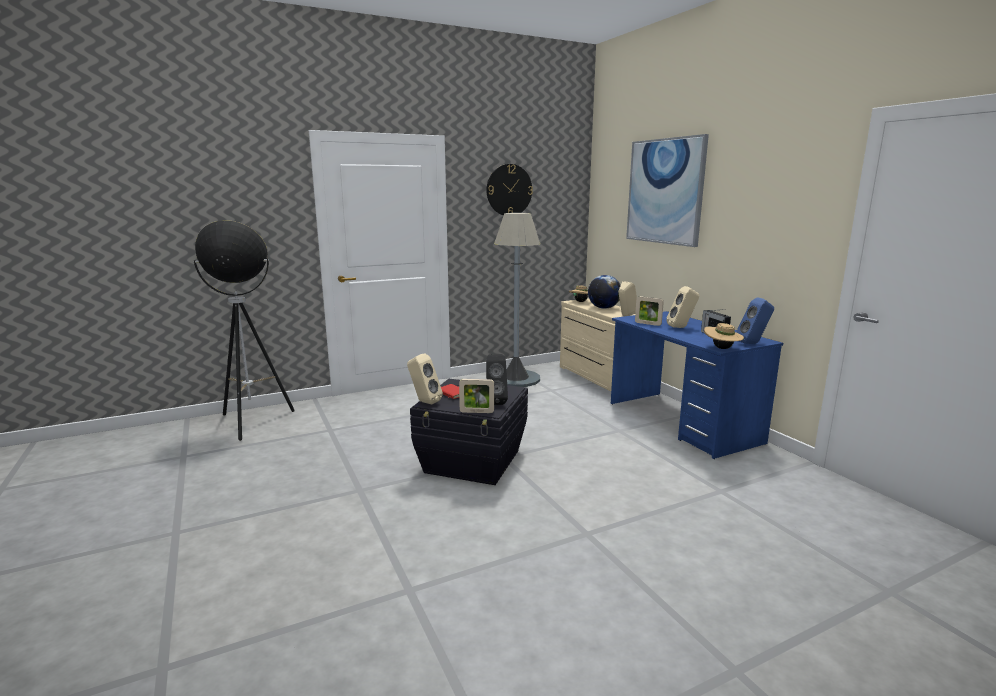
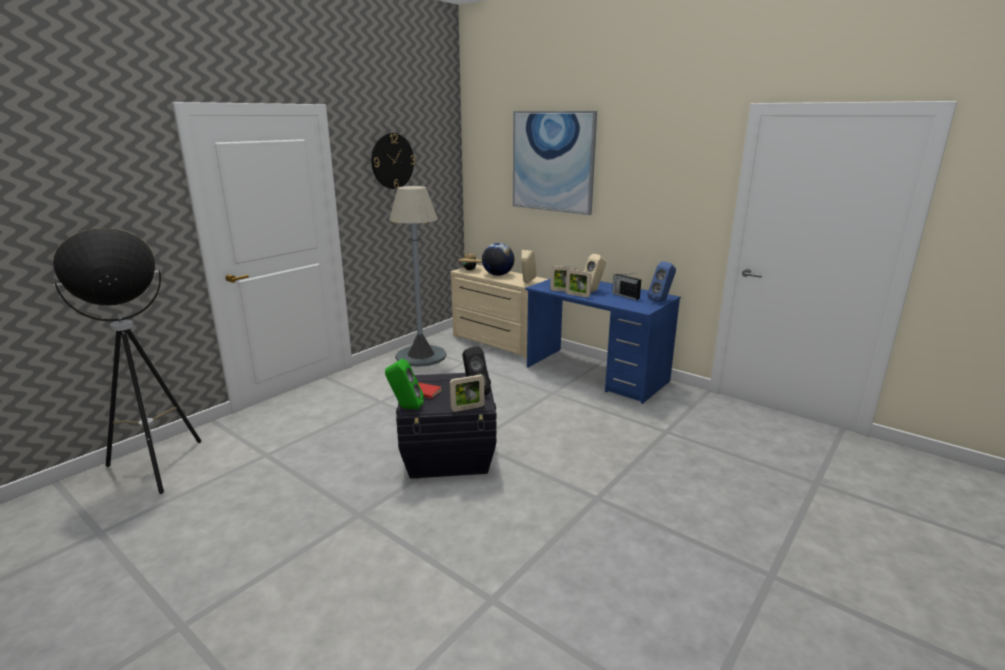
camera: 25 degrees left, 5 degrees up
beige speaker [407,353,443,404] -> green speaker [385,359,424,410]
beige hat [704,323,744,349] -> none
none -> picture frame [566,269,591,298]

